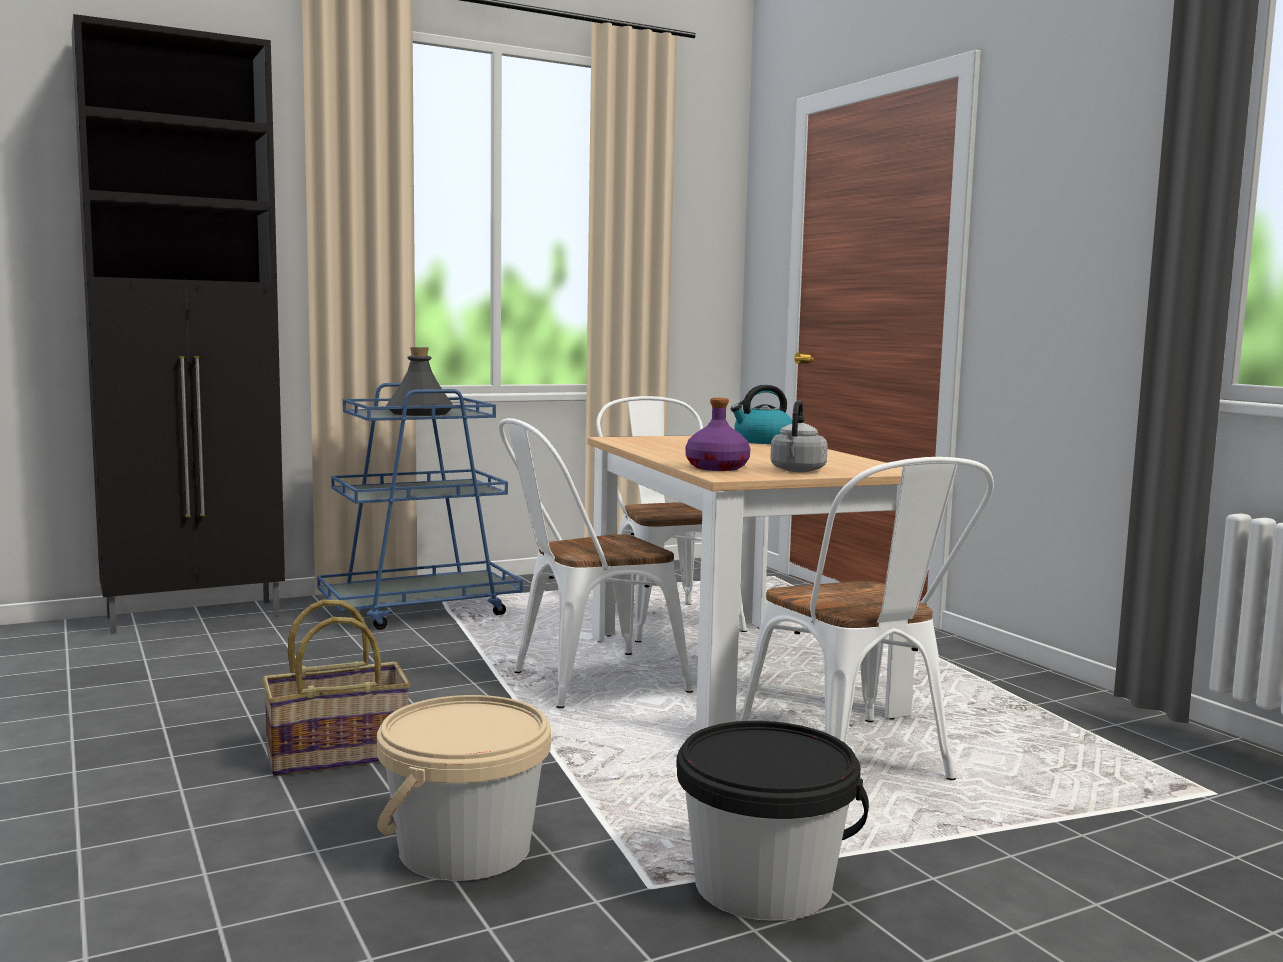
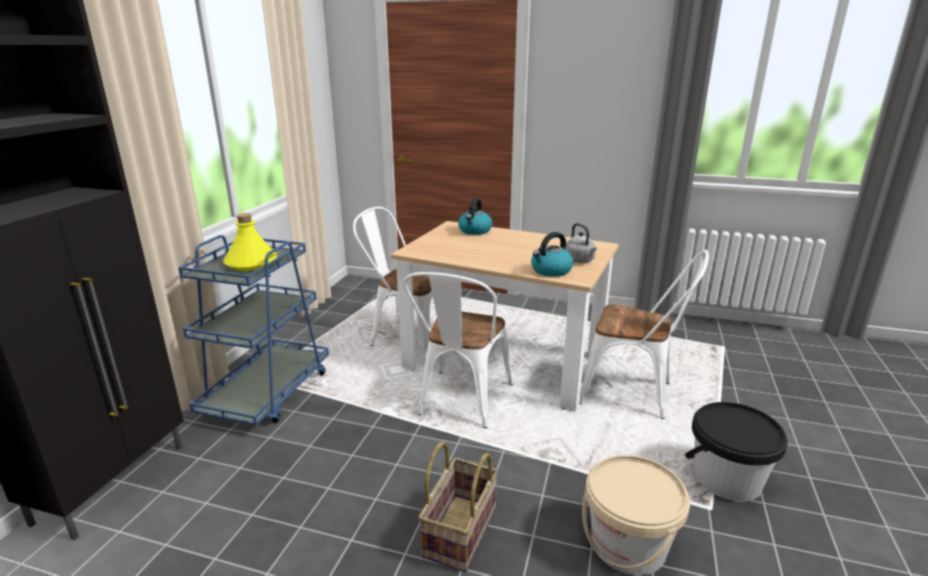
camera: 45 degrees left, 15 degrees up
grey bottle [386,347,453,416] -> yellow bottle [223,213,277,271]
purple bottle [686,398,750,471] -> kettle [531,232,573,277]

